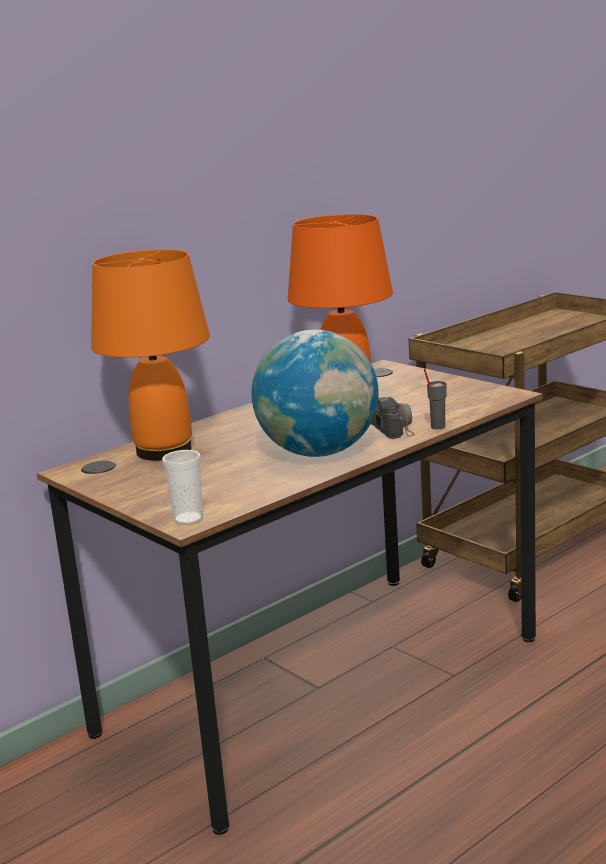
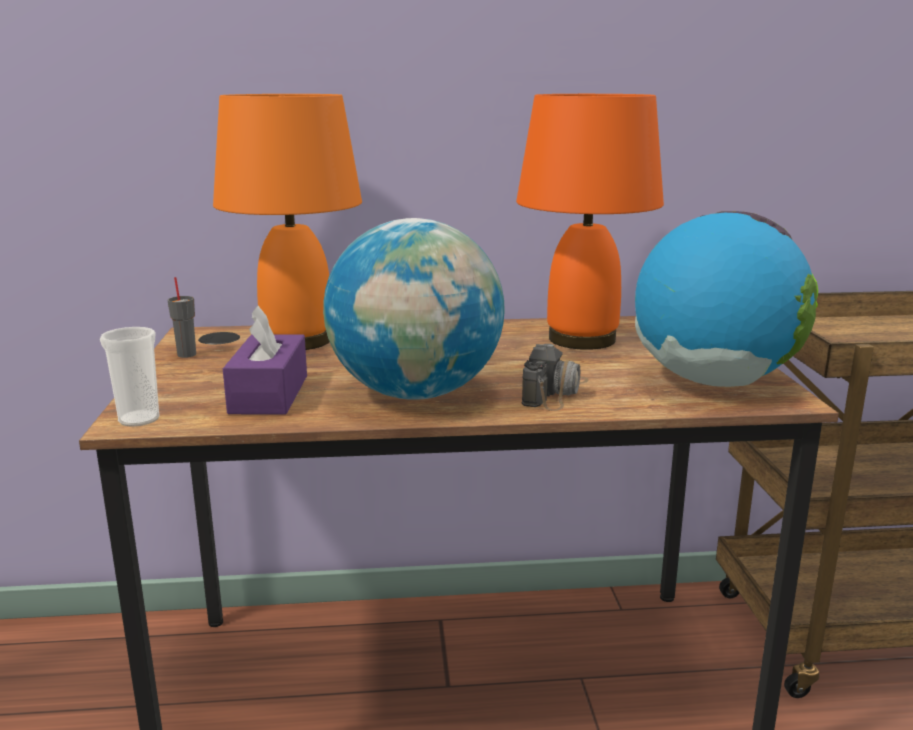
camera: 35 degrees right, 0 degrees up
grey cup [424,369,447,429] -> grey cup moved to [167,277,196,358]
none -> purple tissue box [223,306,307,415]
none -> globe [635,211,818,387]

